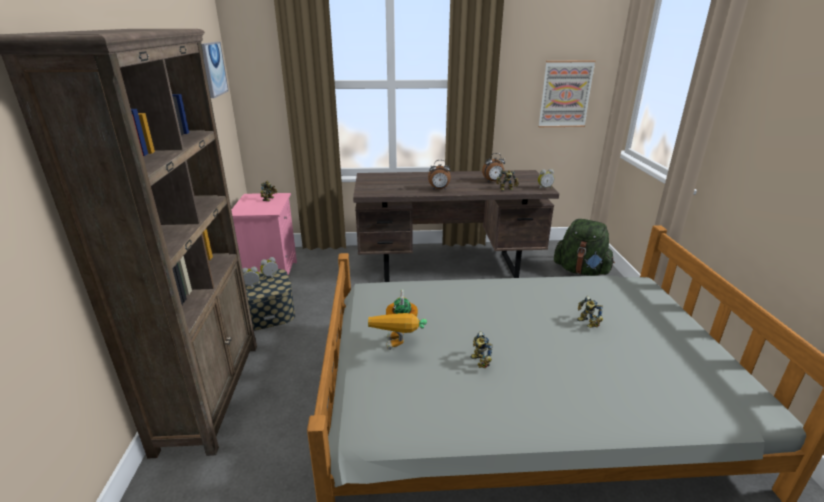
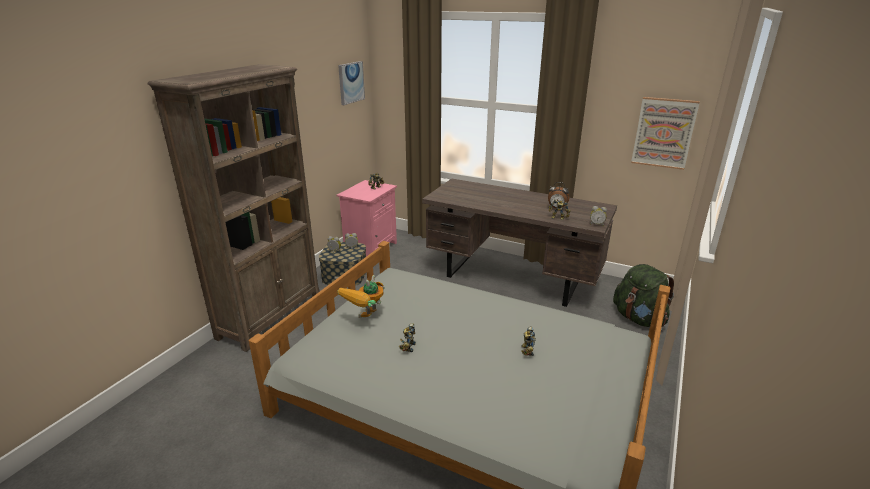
camera: 30 degrees right, 0 degrees up
alarm clock [428,160,451,190] -> none

